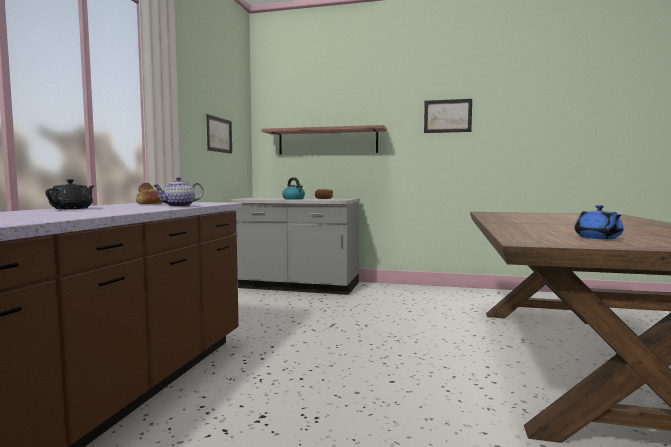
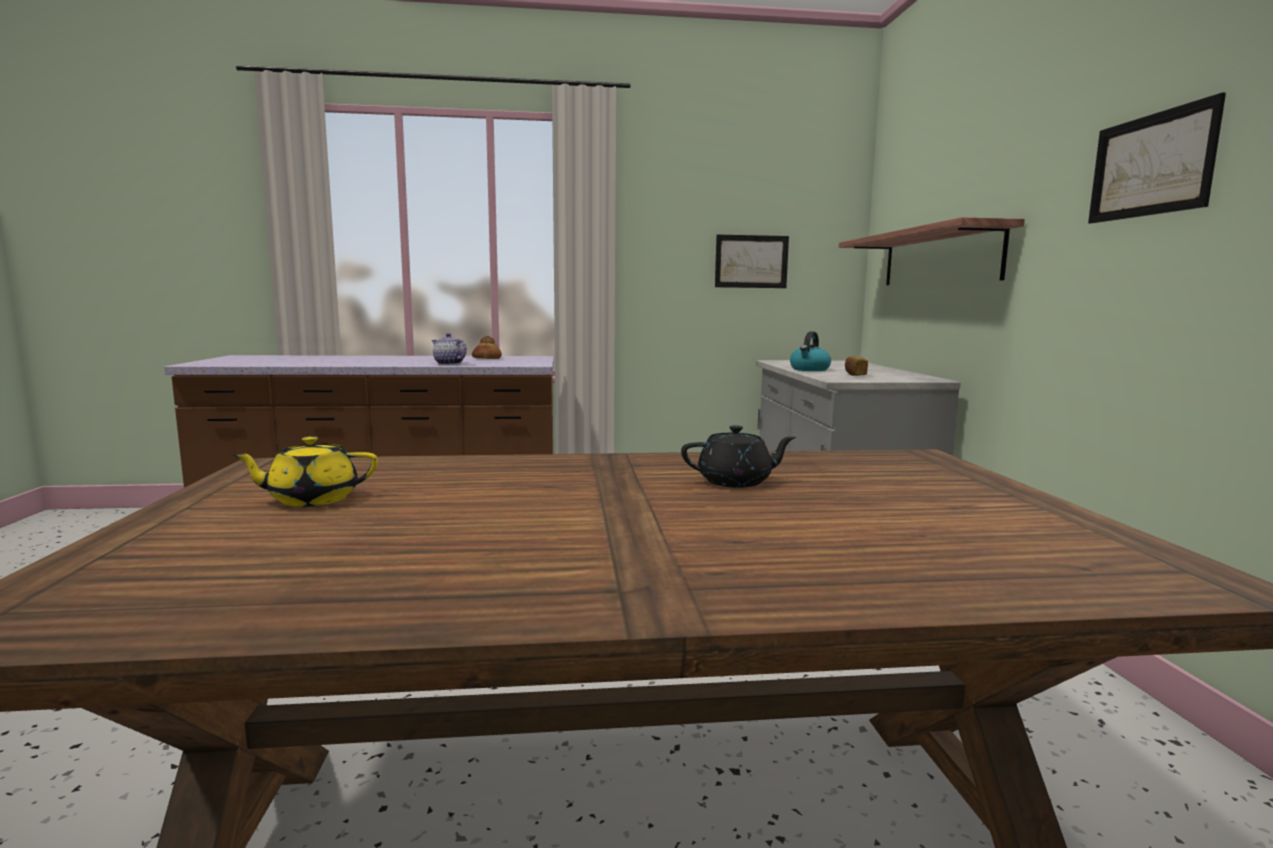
camera: 70 degrees right, 5 degrees up
black teapot [45,179,95,209] -> black teapot moved to [681,425,796,488]
blue teapot [575,205,623,239] -> yellow teapot [231,436,378,507]

